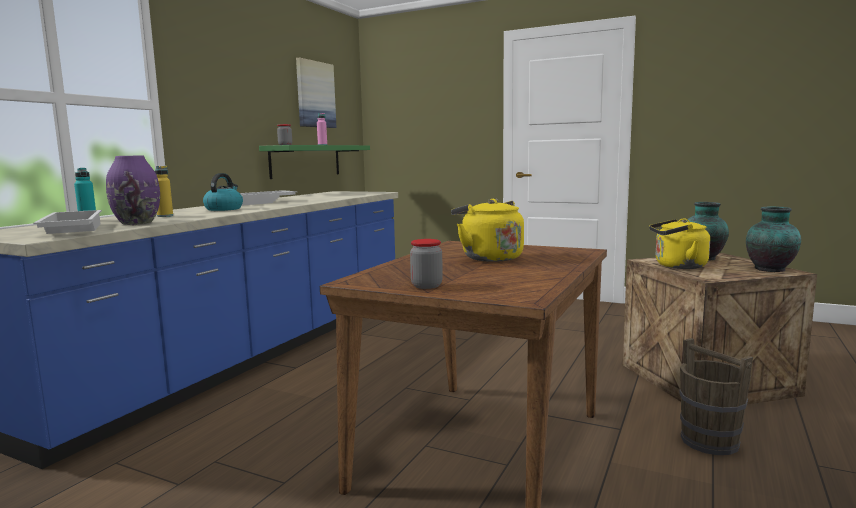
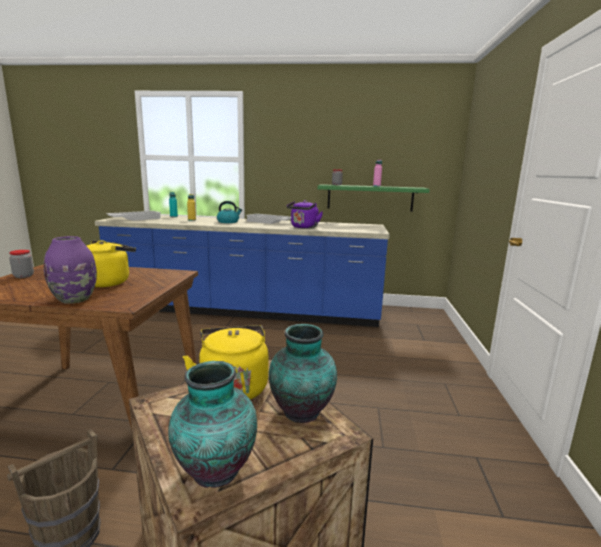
camera: 70 degrees right, 5 degrees up
purple vase [106,155,160,225] -> purple vase moved to [44,236,97,304]
picture [296,58,337,128] -> none
none -> purple kettle [287,200,323,229]

